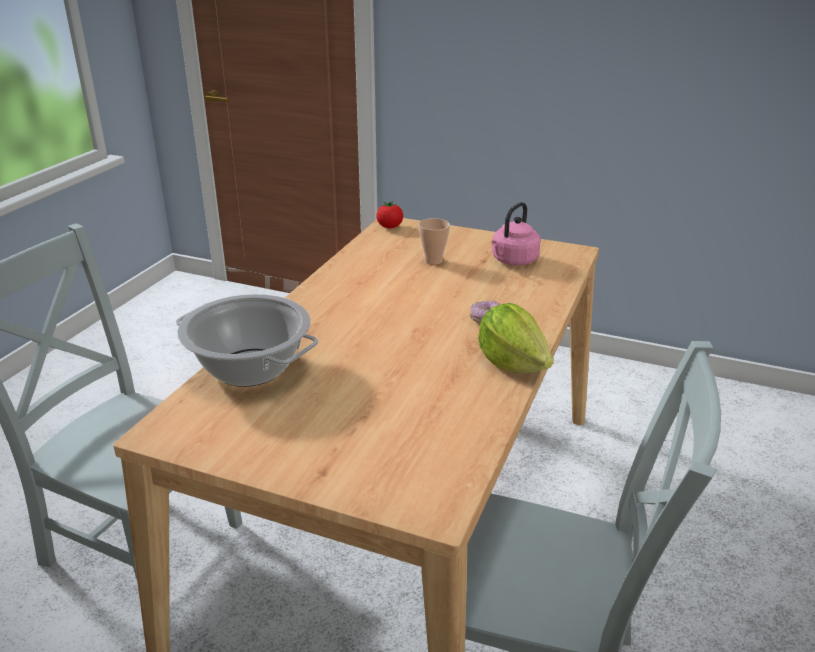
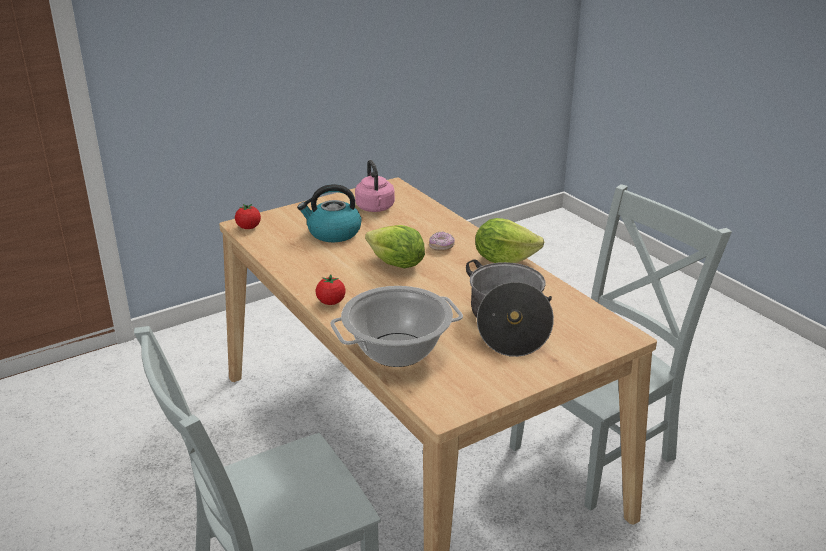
camera: 55 degrees left, 0 degrees up
cup [418,218,450,265] -> kettle [297,184,361,242]
none -> tomato [315,275,346,305]
none -> lettuce [365,225,425,268]
none -> cooking pot [466,259,554,357]

